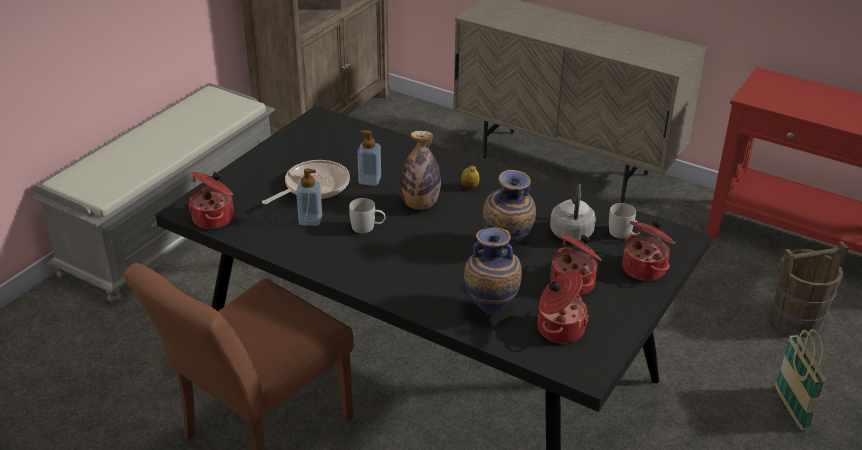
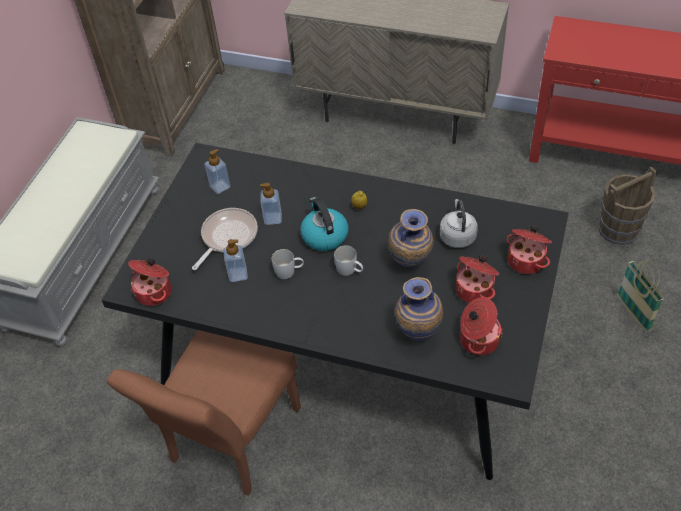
camera: 10 degrees left, 15 degrees up
bottle [400,131,441,209] -> kettle [301,197,348,251]
white mug [609,203,640,238] -> white mug moved to [334,245,363,276]
none -> soap dispenser [204,149,231,194]

